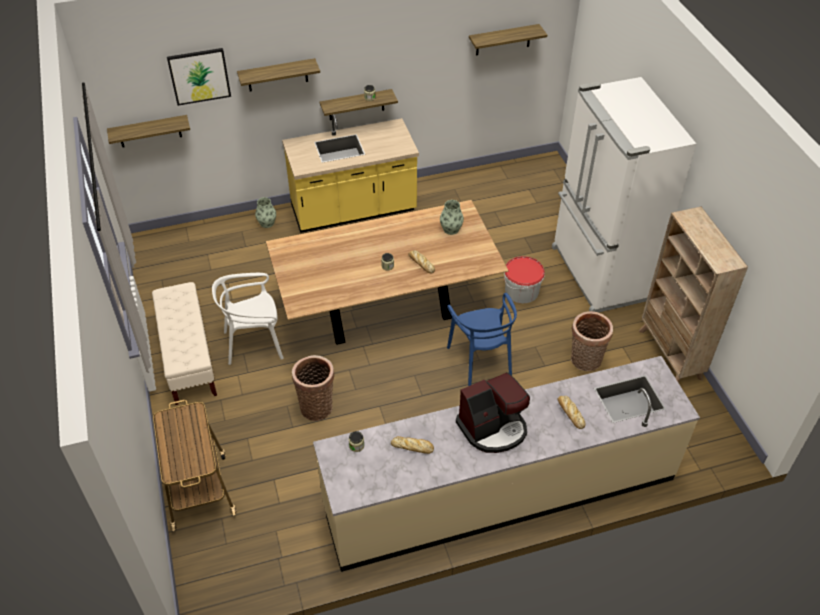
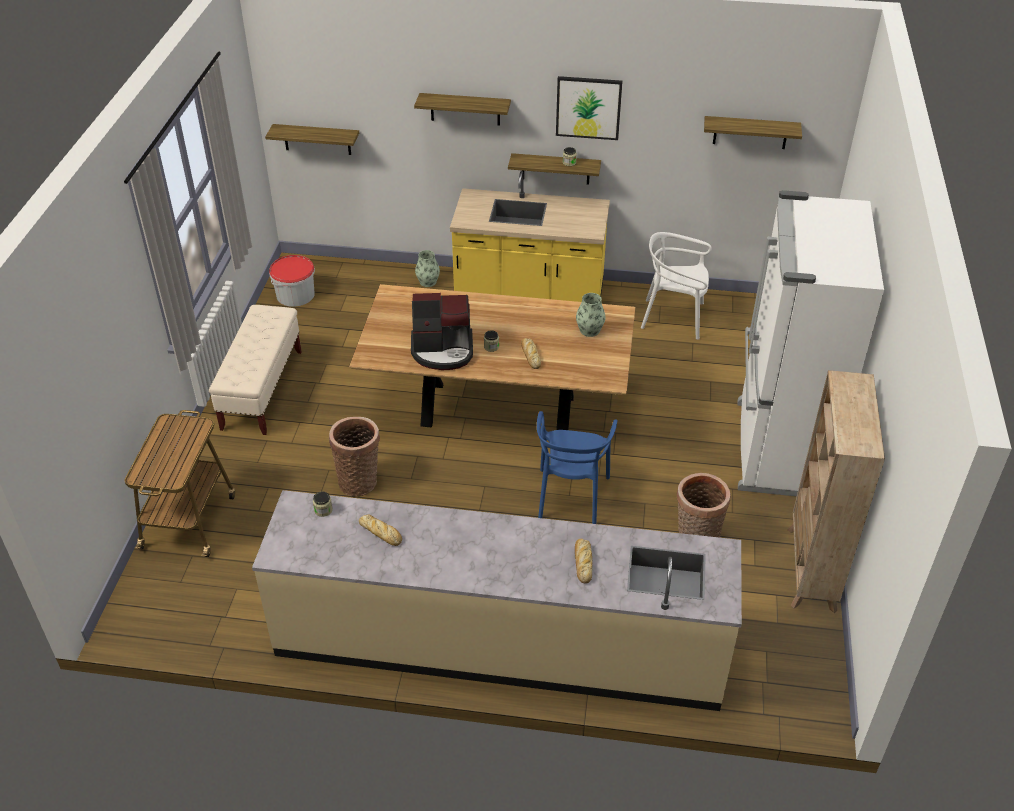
camera: 25 degrees right, 5 degrees down
picture [167,48,231,106] -> picture moved to [556,76,622,140]
white chair [212,273,284,365] -> white chair moved to [641,232,712,340]
coffee machine [456,372,530,453] -> coffee machine moved to [411,293,473,370]
bucket [504,256,545,303] -> bucket moved to [269,255,315,307]

